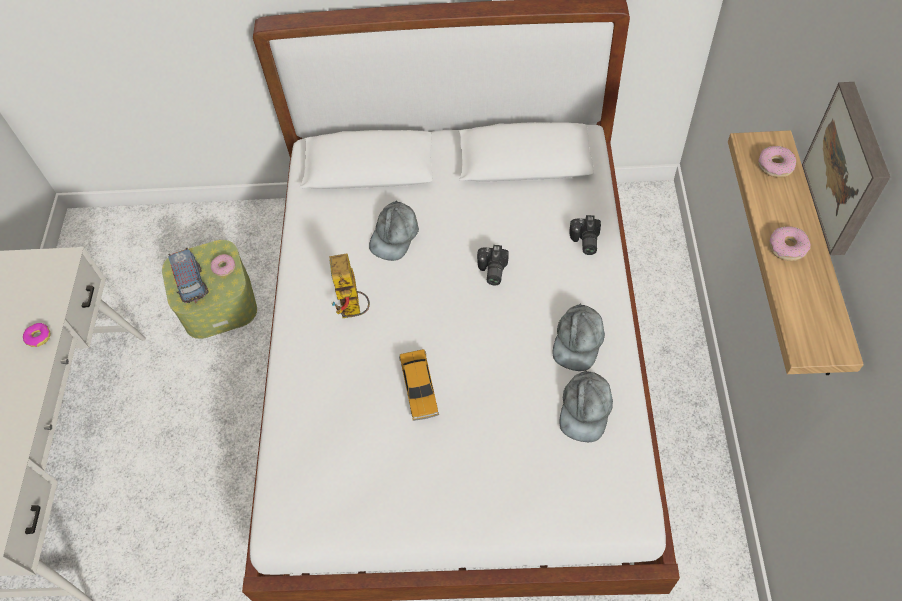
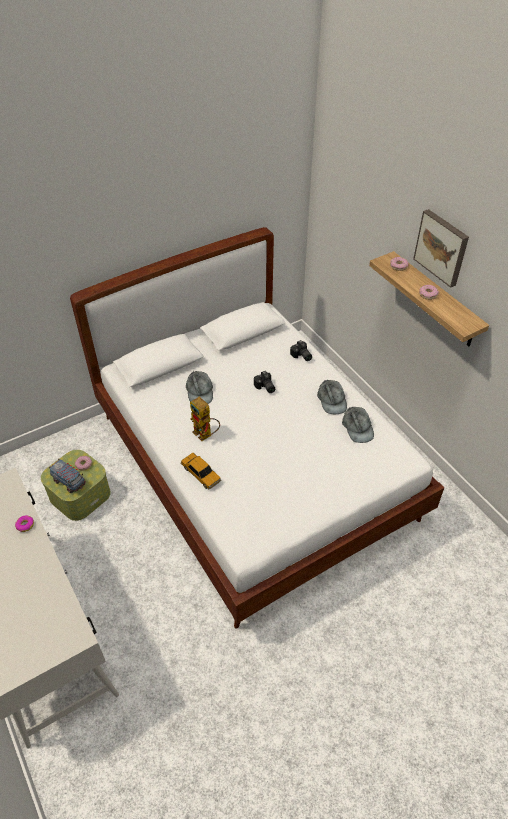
camera: 35 degrees left, 10 degrees down
toy car [399,349,439,421] -> toy car moved to [180,453,221,489]

